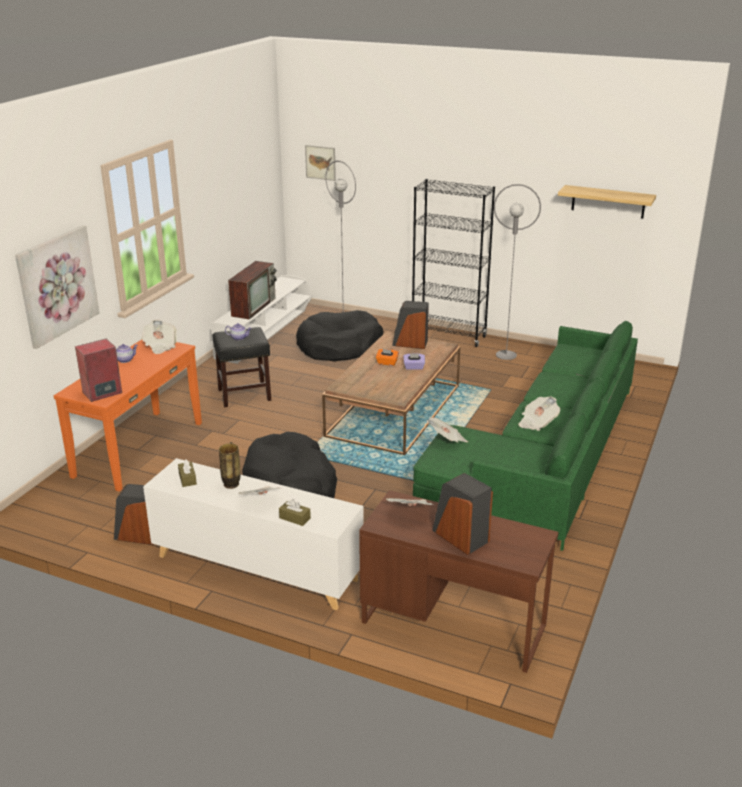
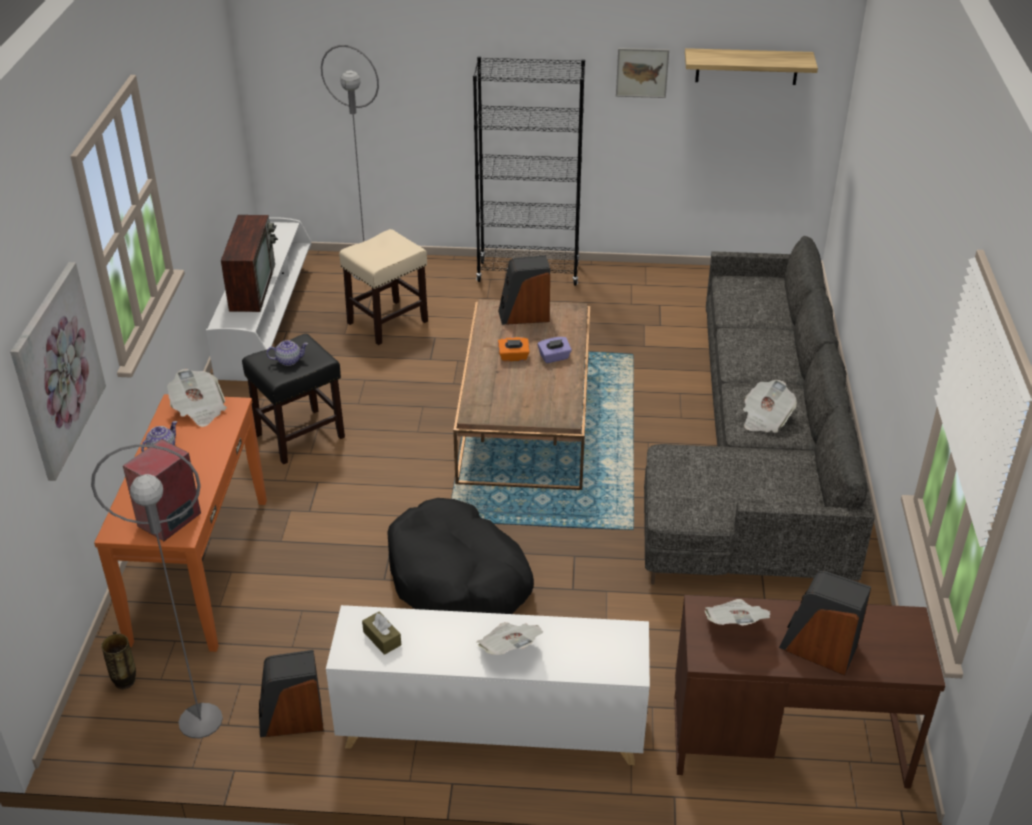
camera: 20 degrees left, 10 degrees up
vase [219,442,241,489] -> vase moved to [101,631,136,690]
brown tissue box [279,499,311,526] -> none
black dog bed [296,310,384,362] -> beige stool [339,229,428,345]
picture [305,145,336,181] -> picture moved to [616,48,669,98]
green sofa [413,321,638,551] -> grey sofa [644,236,875,584]
newspaper [426,418,468,442] -> none
grey floor lamp [494,184,541,360] -> grey floor lamp moved to [91,444,223,738]

